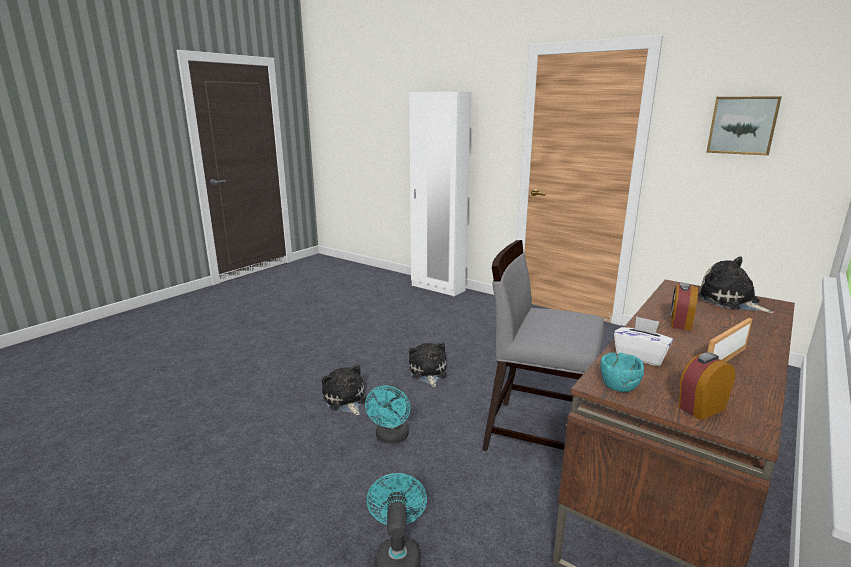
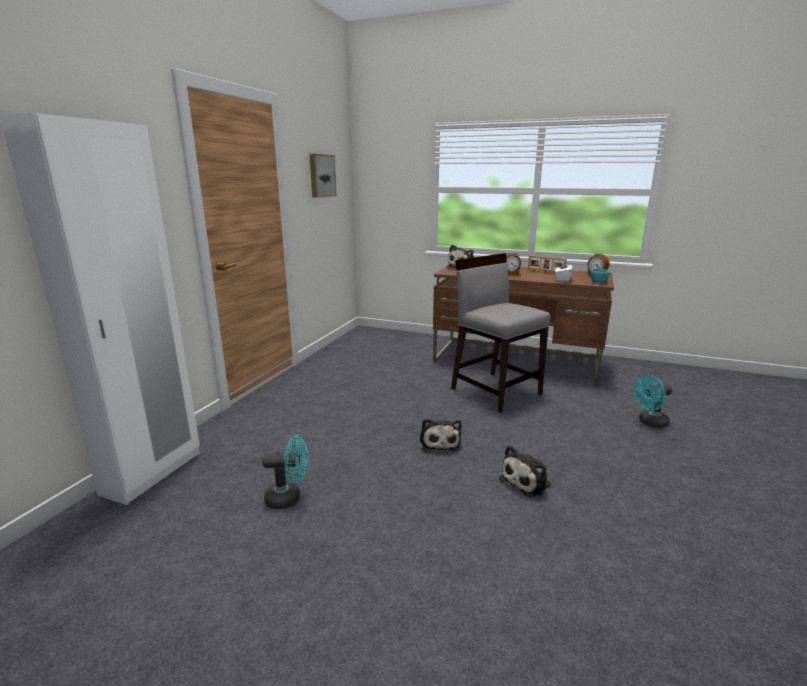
camera: 105 degrees left, 0 degrees up
turquoise fan [365,385,410,444] -> turquoise fan moved to [262,435,308,509]
plush toy [409,342,447,387] -> plush toy turned 75 degrees counterclockwise [420,418,462,452]
grey chair [482,240,604,451] -> grey chair turned 135 degrees clockwise [451,253,551,413]

